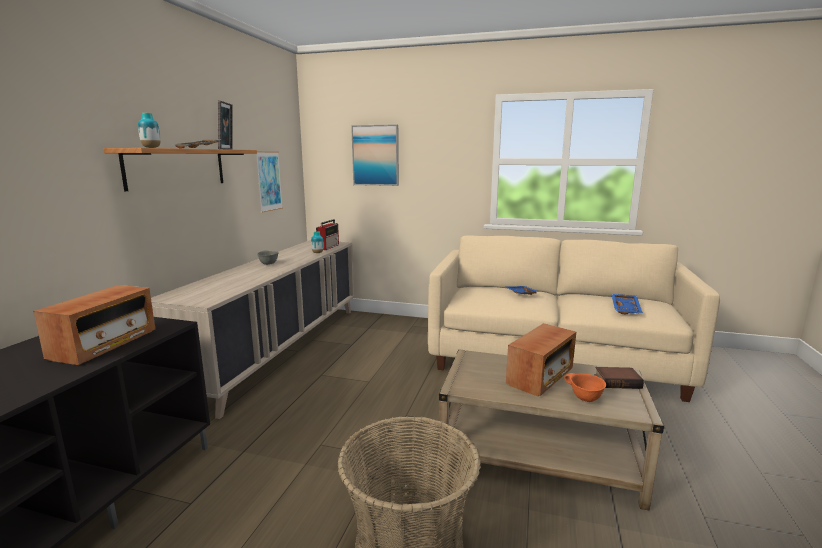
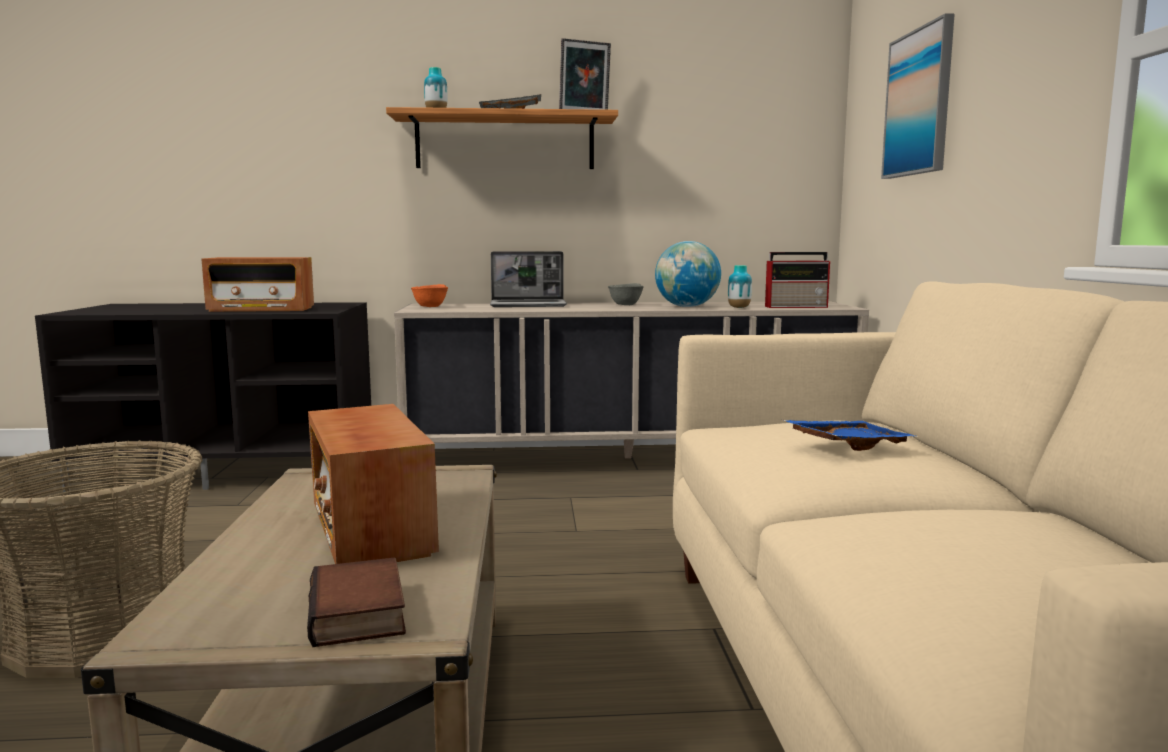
camera: 70 degrees right, 5 degrees down
picture [256,151,283,213] -> none
radio [506,323,576,396] -> radio turned 45 degrees clockwise [308,404,439,564]
orange bowl [564,373,606,402] -> orange bowl moved to [411,284,448,307]
blue tray [612,294,643,314] -> none
none -> laptop [490,251,567,307]
none -> globe [655,241,721,307]

